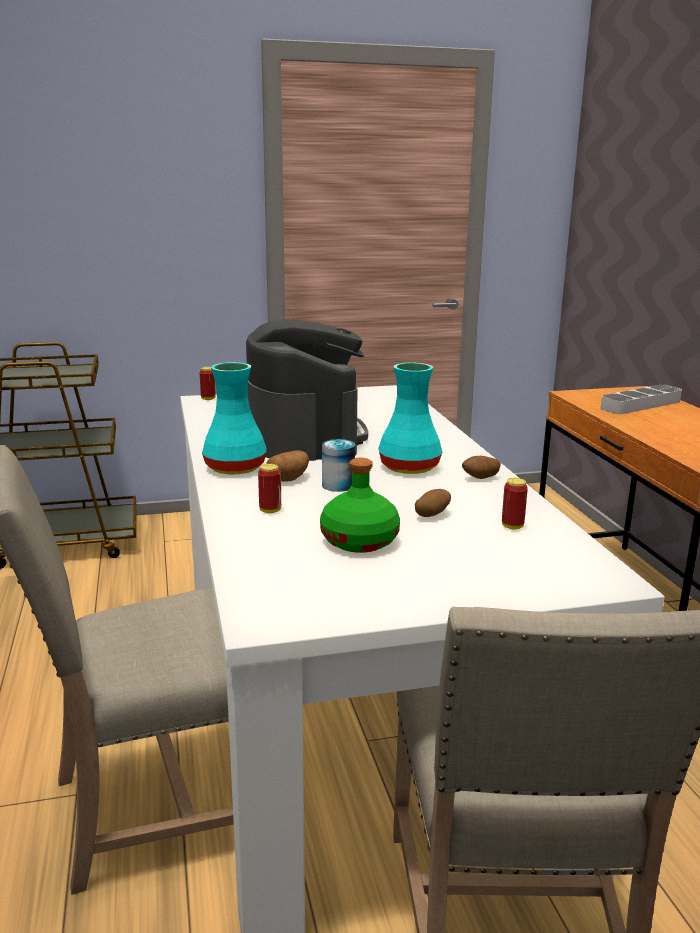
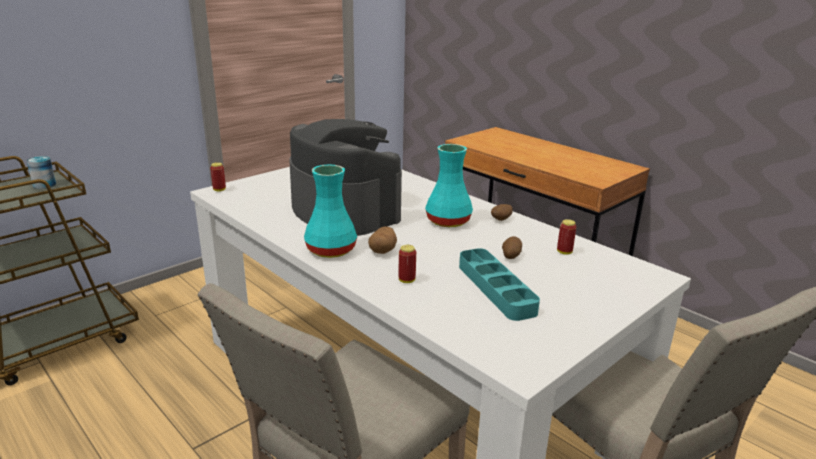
camera: 30 degrees left, 5 degrees up
green bottle [320,458,400,553] -> turquoise tray [459,248,540,321]
can [322,439,355,492] -> can moved to [27,156,56,189]
grey tray [601,385,682,414] -> none

